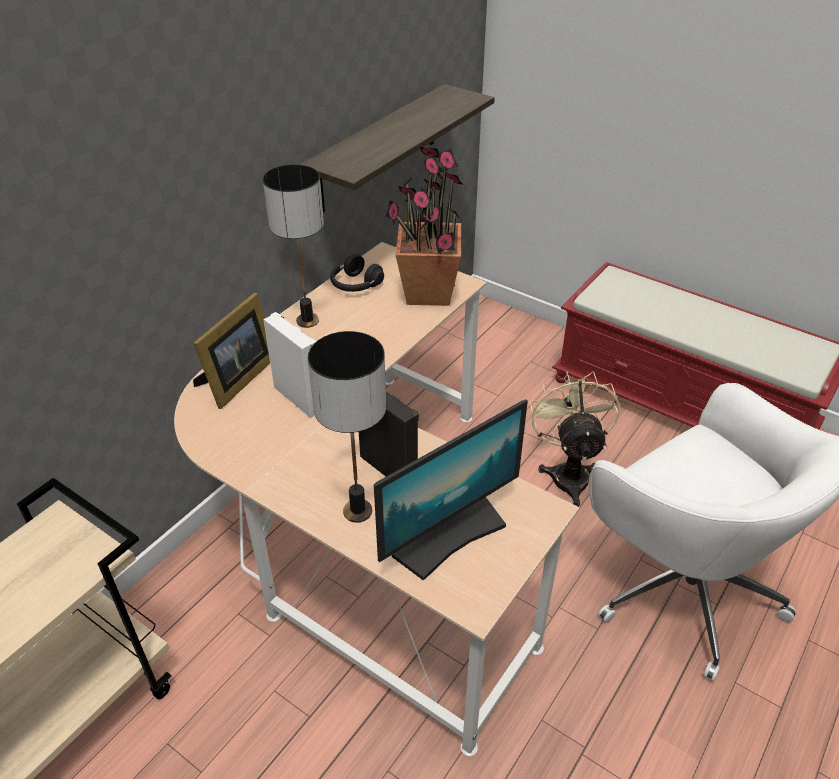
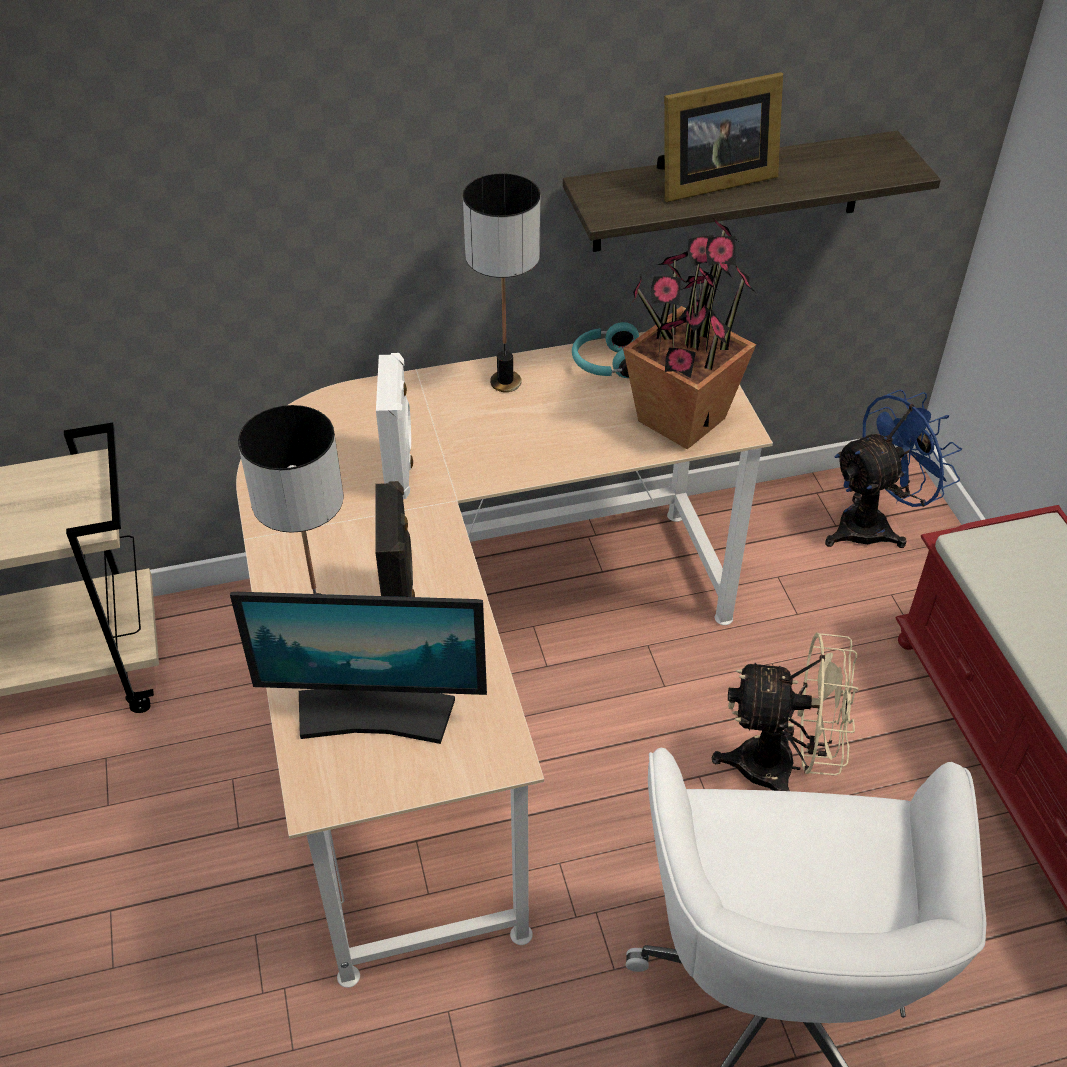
camera: 40 degrees right, 5 degrees up
picture frame [193,293,270,409] -> picture frame moved to [657,72,783,202]
black headphones [330,254,384,292] -> turquoise headphones [572,322,639,378]
beige fan [530,371,621,507] -> beige fan turned 60 degrees clockwise [712,633,858,791]
none -> blue fan [825,390,962,548]

